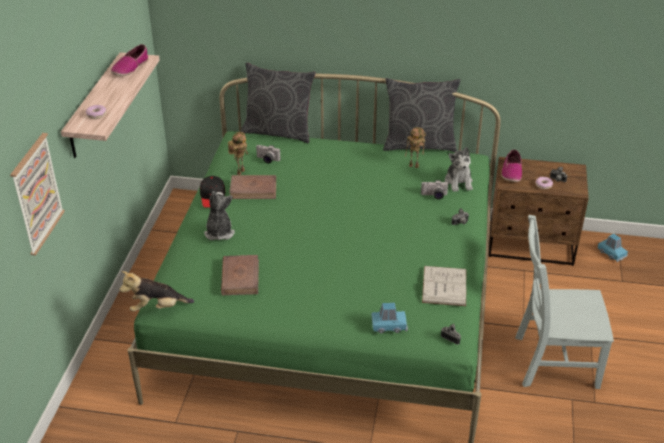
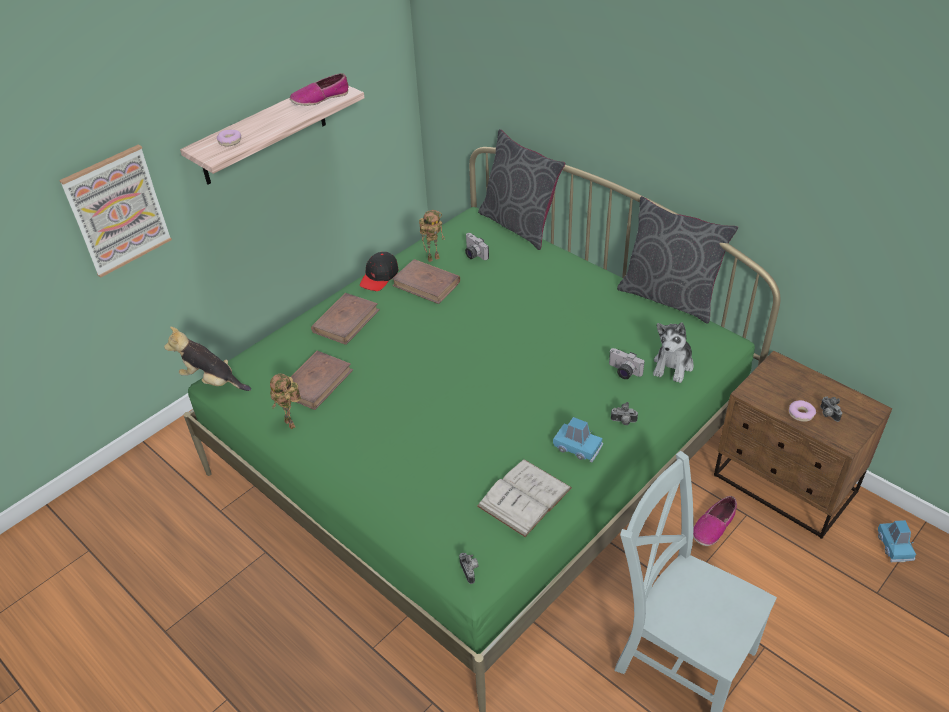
camera: 35 degrees right, 5 degrees up
plush toy [204,191,235,240] -> brown book [311,293,380,345]
blue toy car [372,303,408,334] -> blue toy car moved to [553,417,603,463]
toy robot [405,127,426,168] -> toy robot moved to [270,374,301,430]
shoe [502,149,522,182] -> shoe moved to [693,496,737,546]

